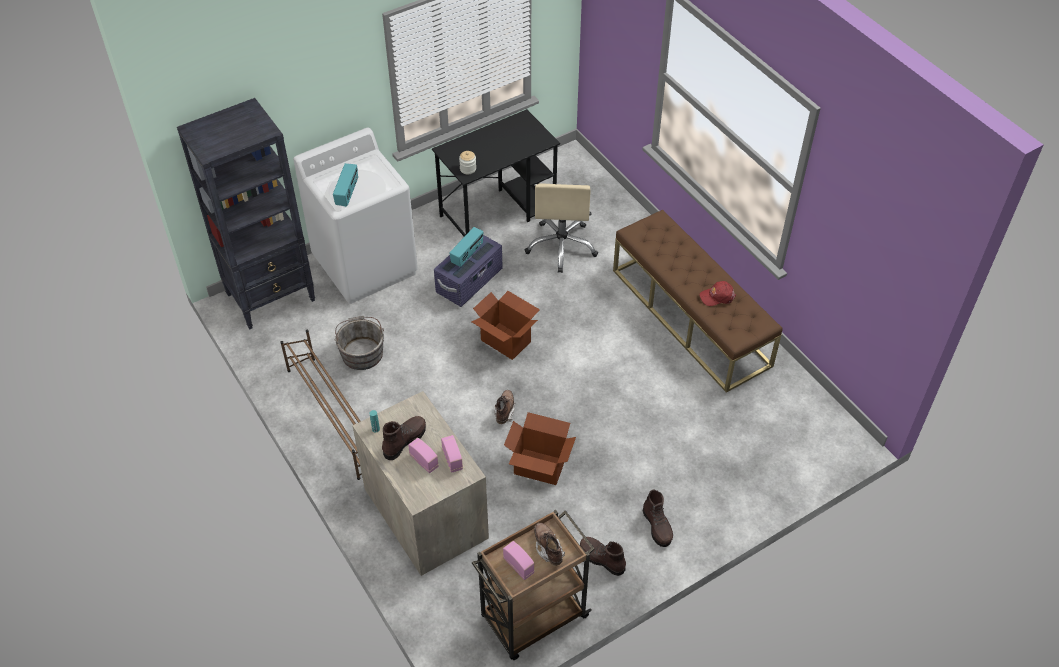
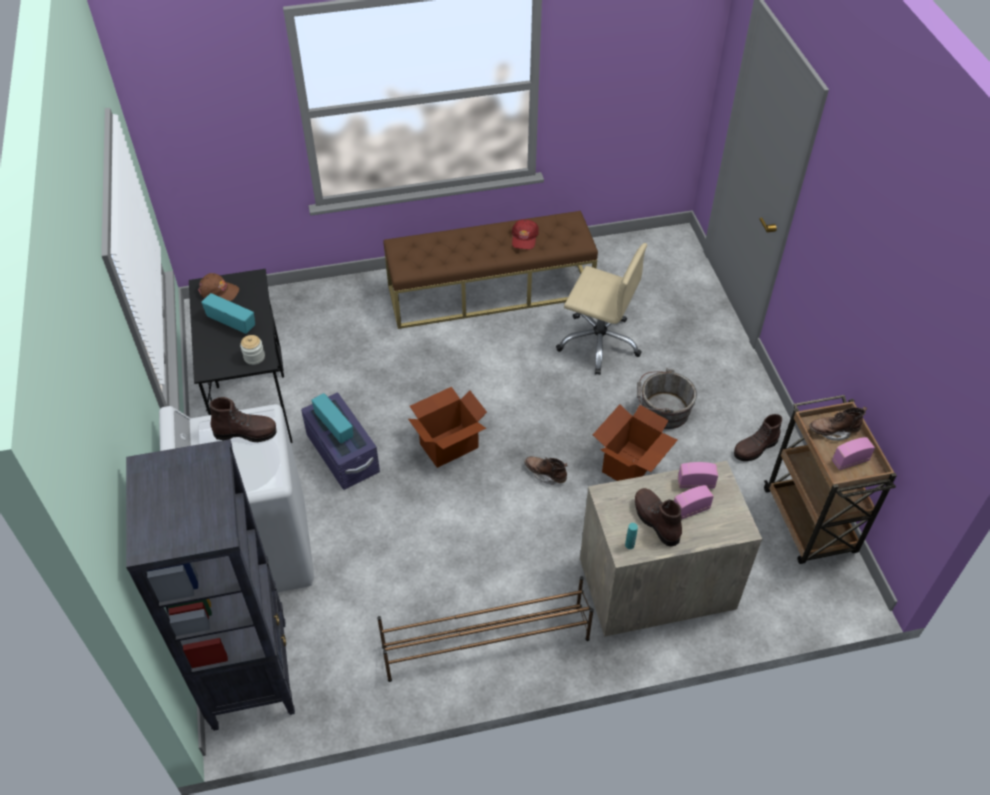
camera: 70 degrees left, 0 degrees up
radio [333,163,358,207] -> radio moved to [201,293,255,334]
grey bucket [335,316,384,370] -> grey bucket moved to [637,368,697,429]
beige office chair [525,183,598,273] -> beige office chair moved to [556,243,647,375]
brown boot [643,490,673,547] -> brown boot moved to [209,397,277,442]
none -> brown cap [198,273,239,301]

